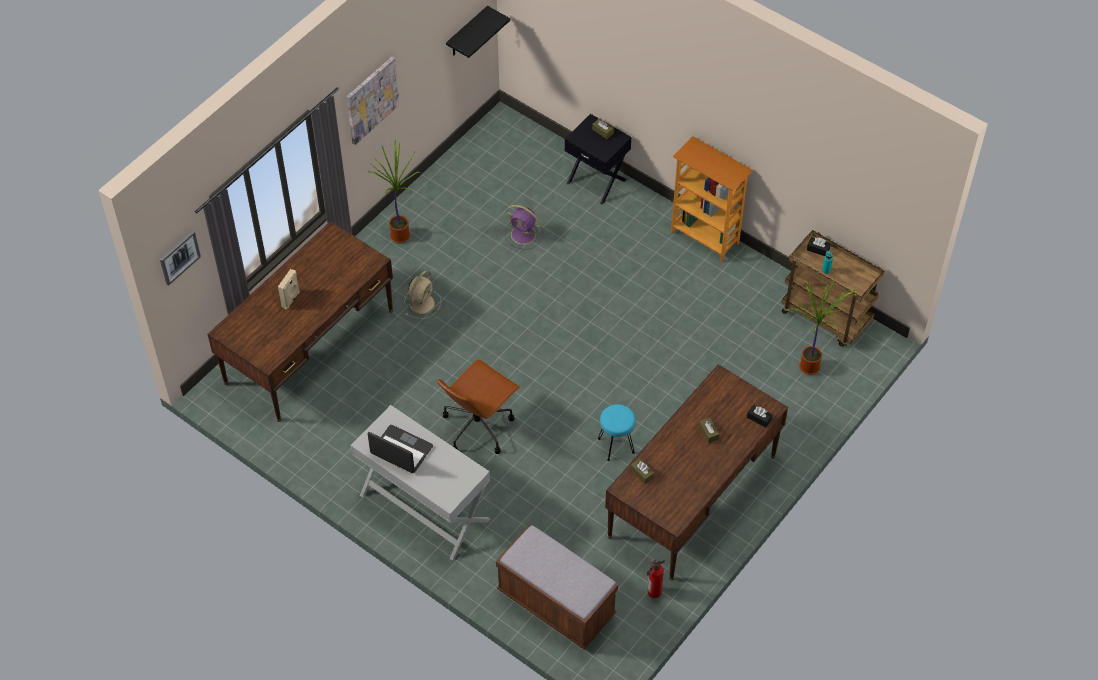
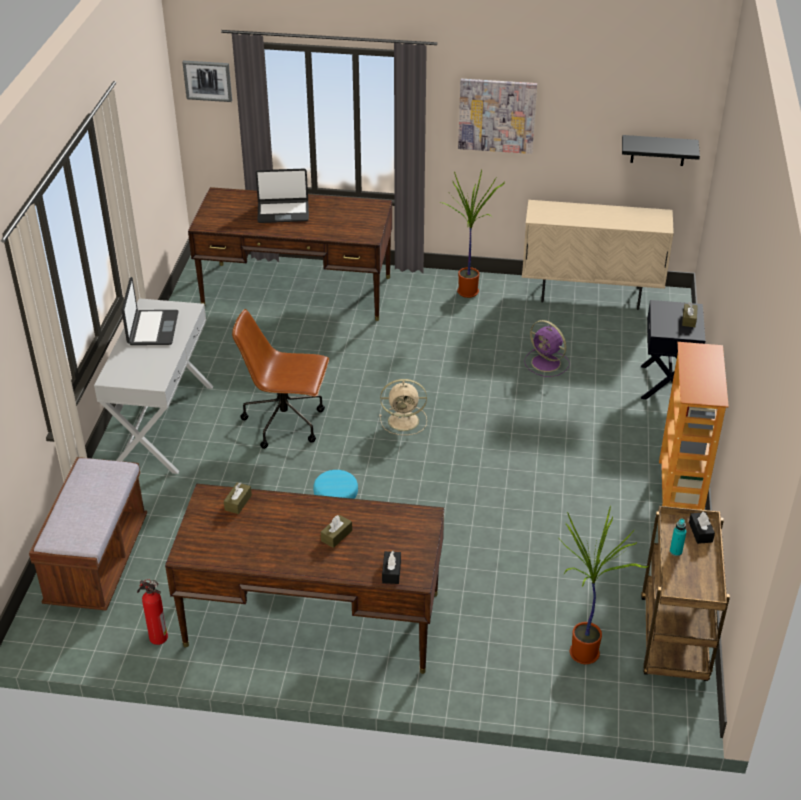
camera: 60 degrees right, 15 degrees down
beige speaker [278,269,300,310] -> laptop [256,169,309,223]
beige fan [404,270,441,319] -> beige fan moved to [379,379,427,435]
purple fan [505,205,543,250] -> purple fan turned 45 degrees counterclockwise [524,320,570,377]
none -> beige cabinet [522,200,674,310]

